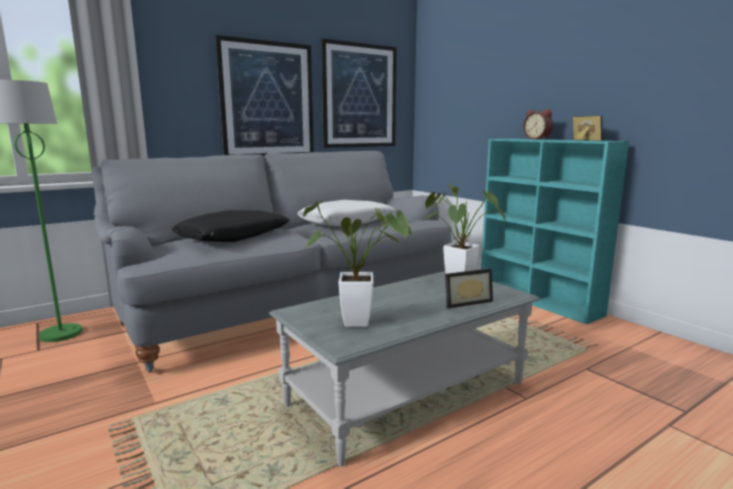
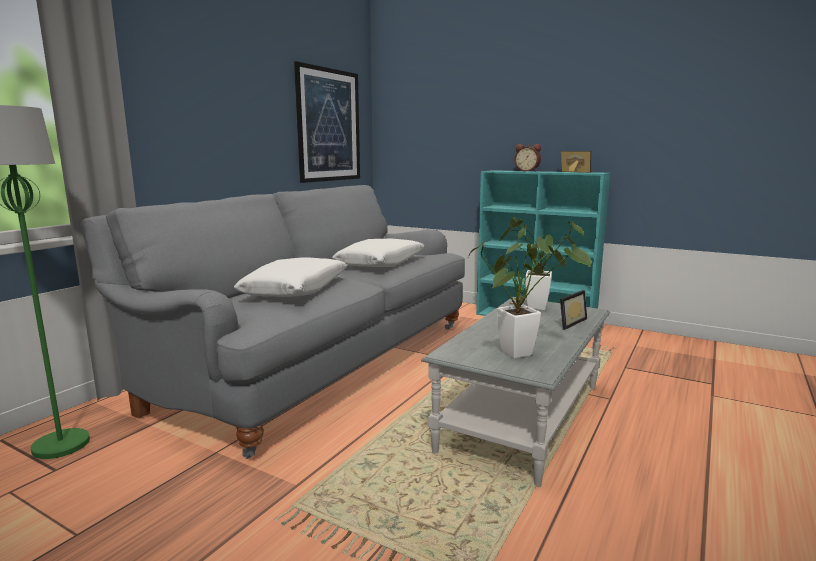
camera: 25 degrees left, 0 degrees up
black pillow [172,210,289,242] -> white pillow [234,257,347,297]
picture [215,35,314,157] -> none

